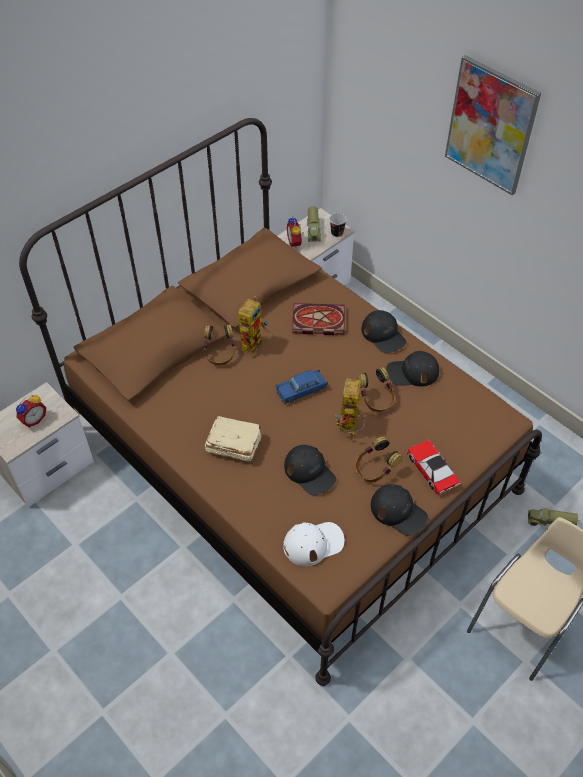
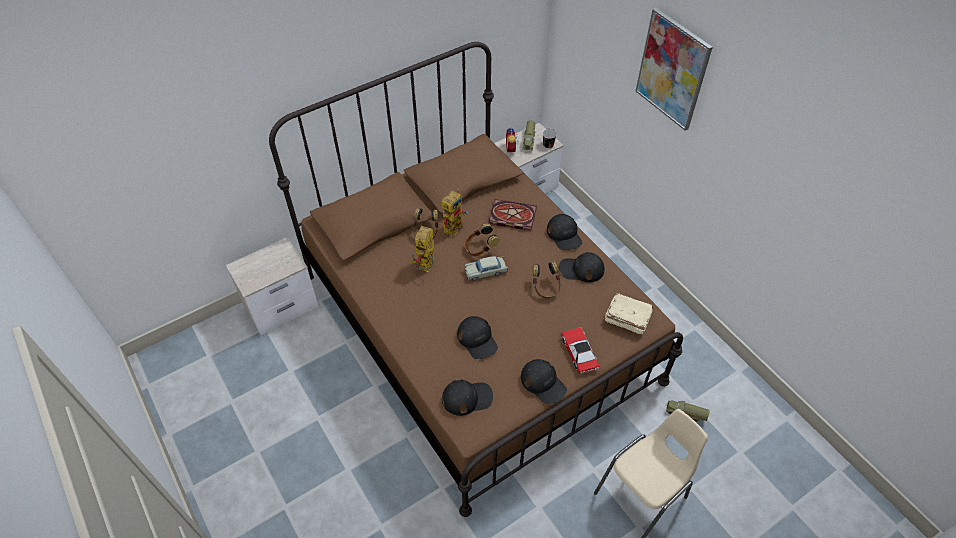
camera: 10 degrees right, 0 degrees up
alarm clock [16,395,46,427] -> none
beige book [205,416,262,462] -> beige book moved to [605,293,654,334]
blue toy car [276,369,328,404] -> beige toy car [464,256,508,281]
white cap [283,522,344,566] -> black cap [442,379,493,416]
toy robot [335,378,365,433] -> toy robot moved to [411,226,435,272]
headphones [355,436,402,482] -> headphones moved to [465,223,499,256]

